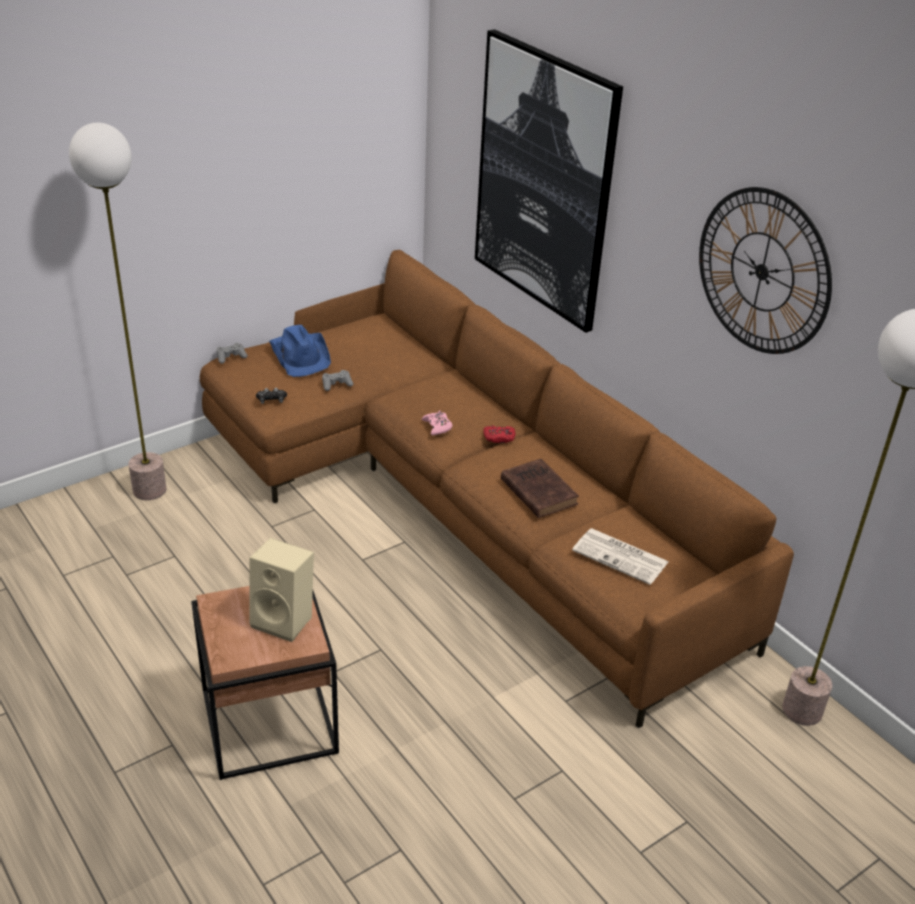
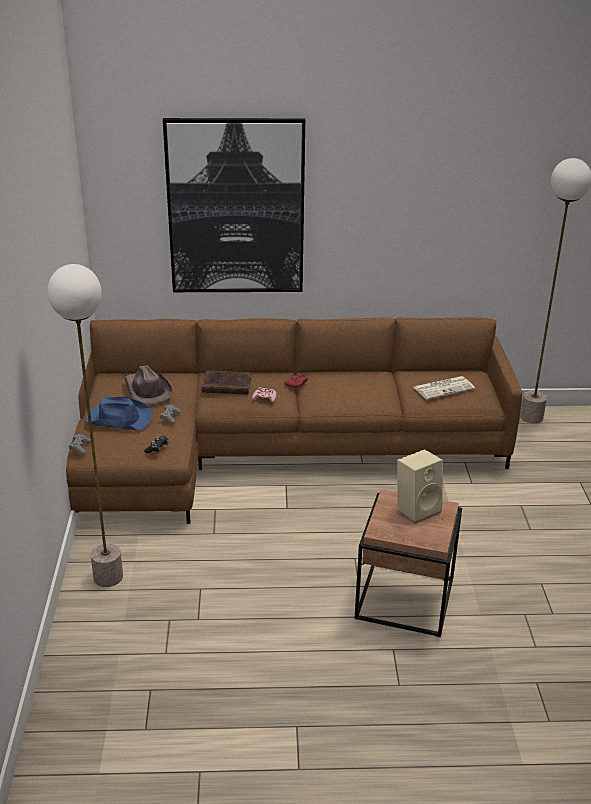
camera: 55 degrees left, 5 degrees down
brown book [501,459,579,518] -> brown book moved to [201,370,252,395]
wall clock [699,187,832,354] -> none
none -> brown hat [124,365,173,404]

